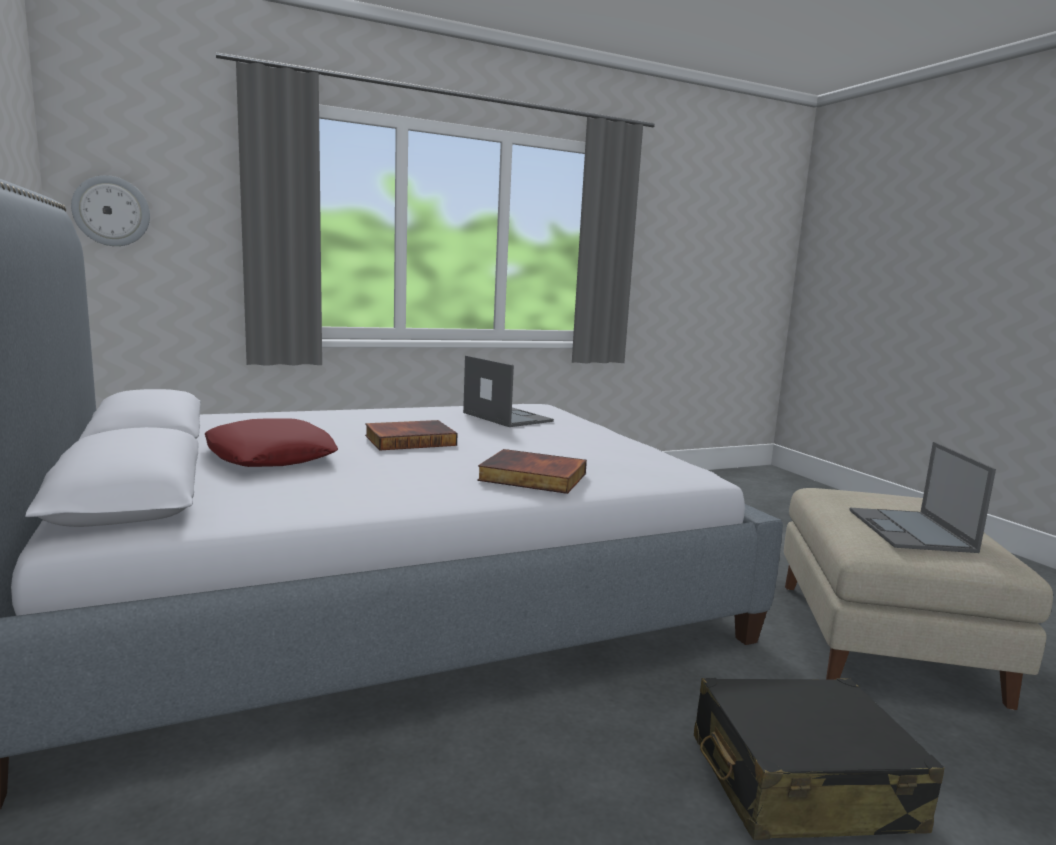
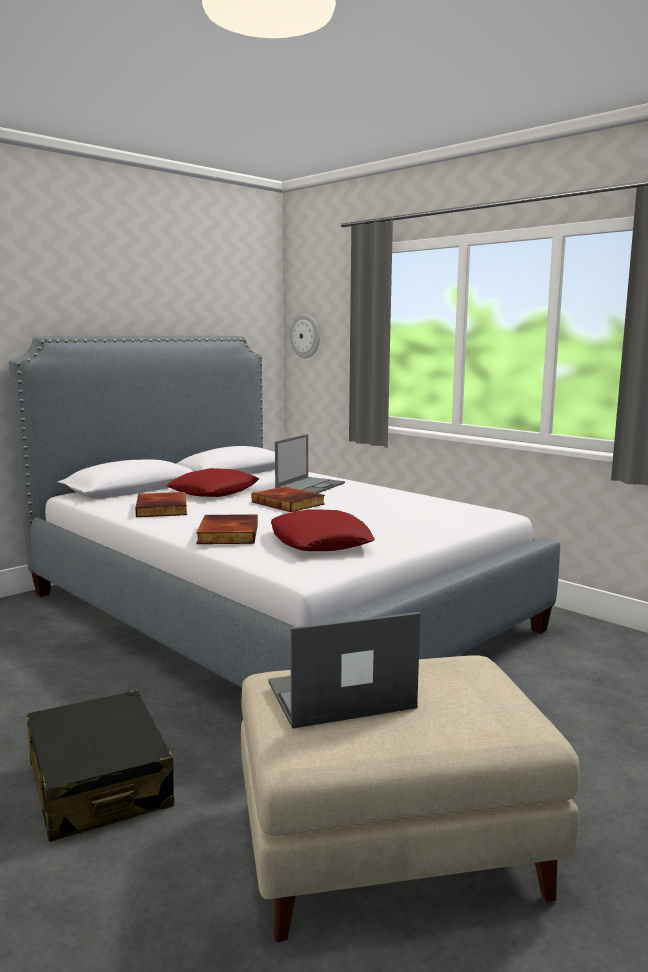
camera: 70 degrees right, 0 degrees up
laptop [463,355,554,427] -> laptop moved to [275,434,345,493]
none -> book [135,492,187,517]
none -> red pillow [271,510,375,551]

